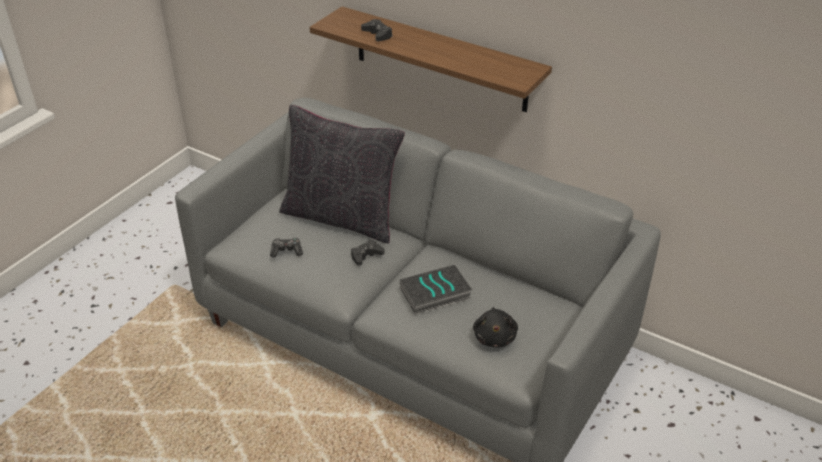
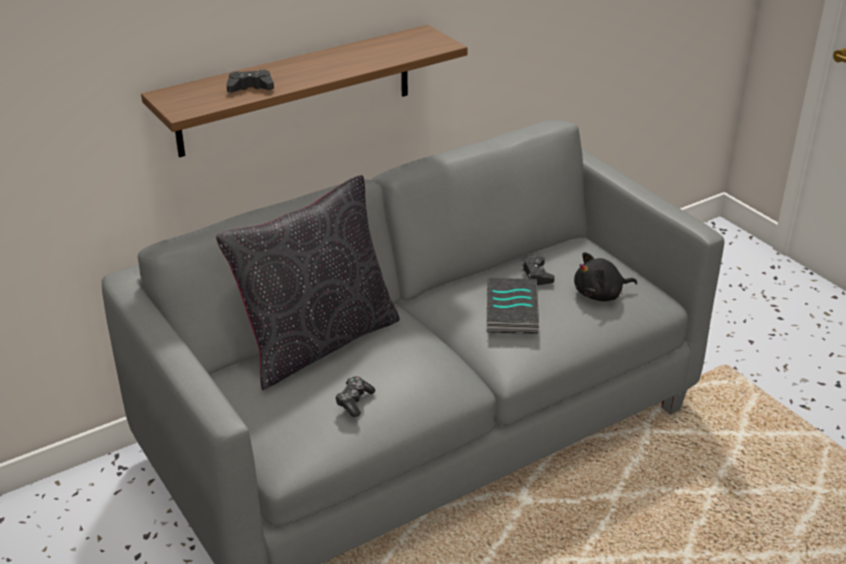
camera: 65 degrees left, 5 degrees down
black game controller [351,240,385,266] -> black game controller moved to [521,257,555,285]
black plush toy [473,307,518,347] -> black plush toy turned 135 degrees clockwise [574,252,637,302]

